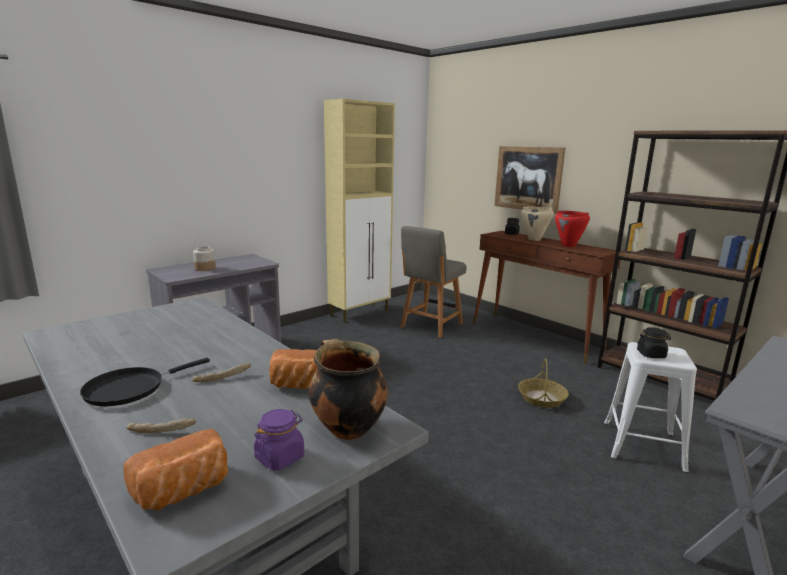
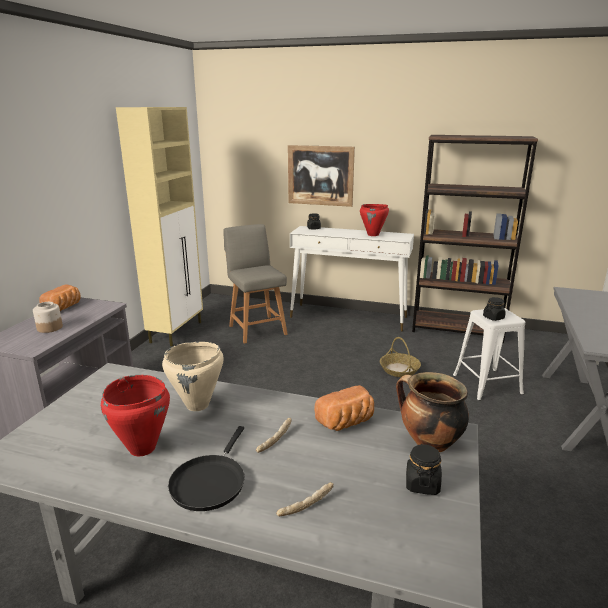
camera: 30 degrees left, 5 degrees up
bread [123,429,228,511] -> bread moved to [39,284,80,311]
purple jar [254,409,304,471] -> black jar [406,444,442,495]
grey chair [401,226,467,338] -> grey chair turned 150 degrees clockwise [223,224,288,344]
brown console table [473,231,621,364] -> white console table [290,226,414,331]
beige cooking pot [521,206,554,241] -> beige cooking pot moved to [162,342,224,411]
none -> red cooking pot [101,375,170,456]

